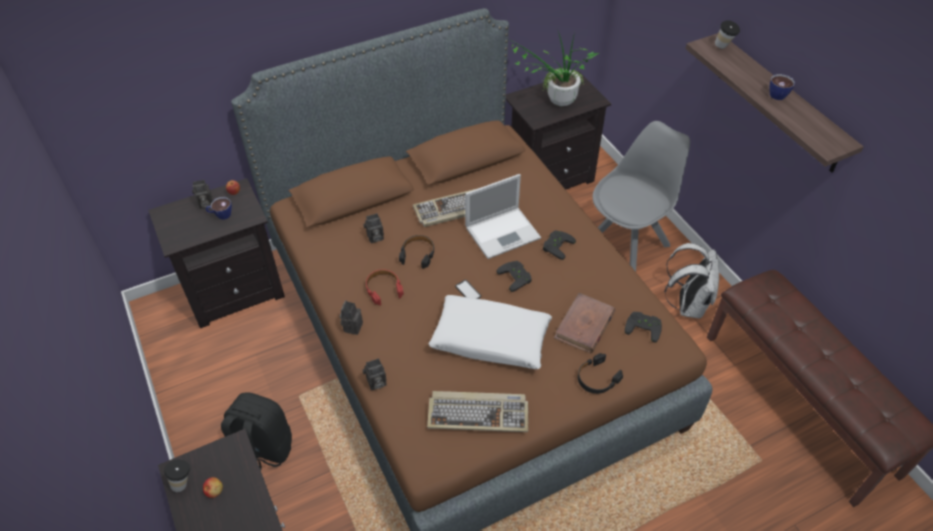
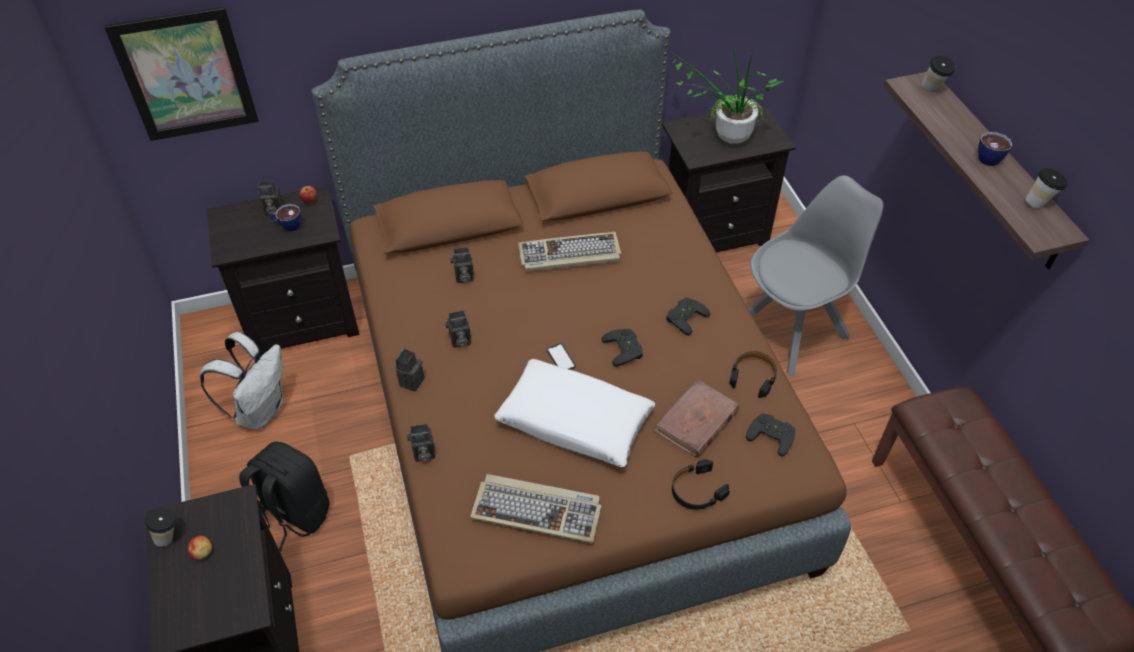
camera: 10 degrees right, 0 degrees up
red headphones [366,269,404,306] -> camera [445,310,471,348]
black headphones [399,235,434,269] -> black headphones moved to [729,351,777,398]
laptop [465,174,541,259] -> none
white backpack [664,243,719,318] -> white backpack moved to [200,332,283,430]
none -> picture [104,7,259,141]
none -> cup [1026,168,1067,209]

